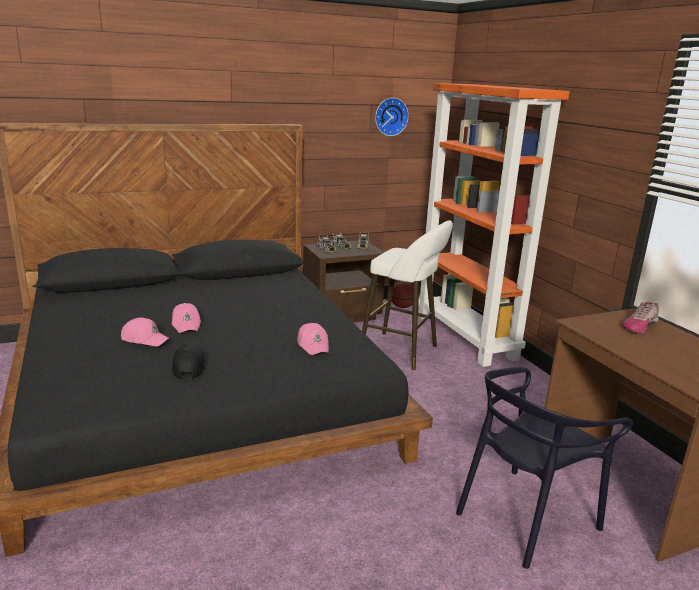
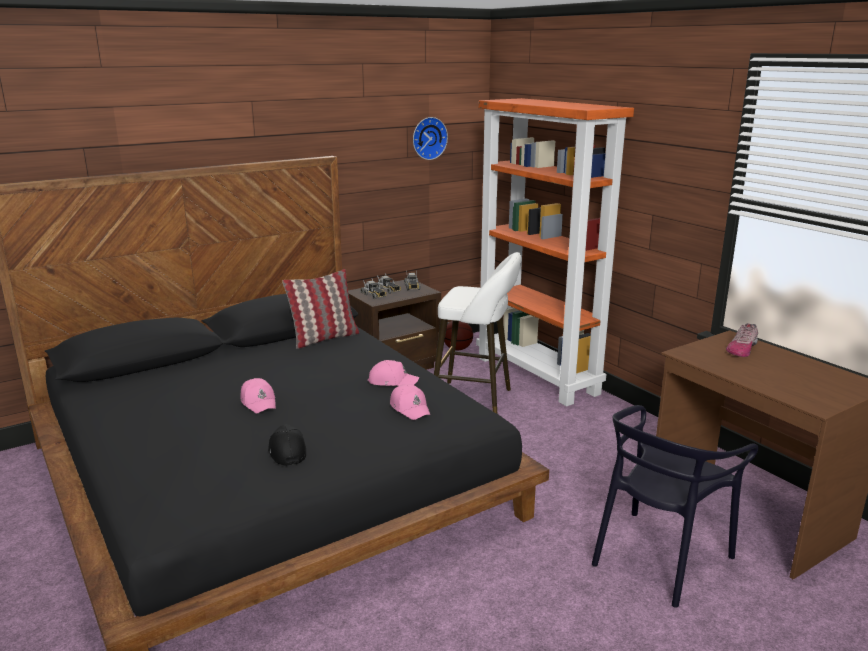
camera: 10 degrees left, 0 degrees up
pink cap [121,317,169,347] -> pink cap moved to [368,360,419,386]
none -> pillow [282,269,359,349]

